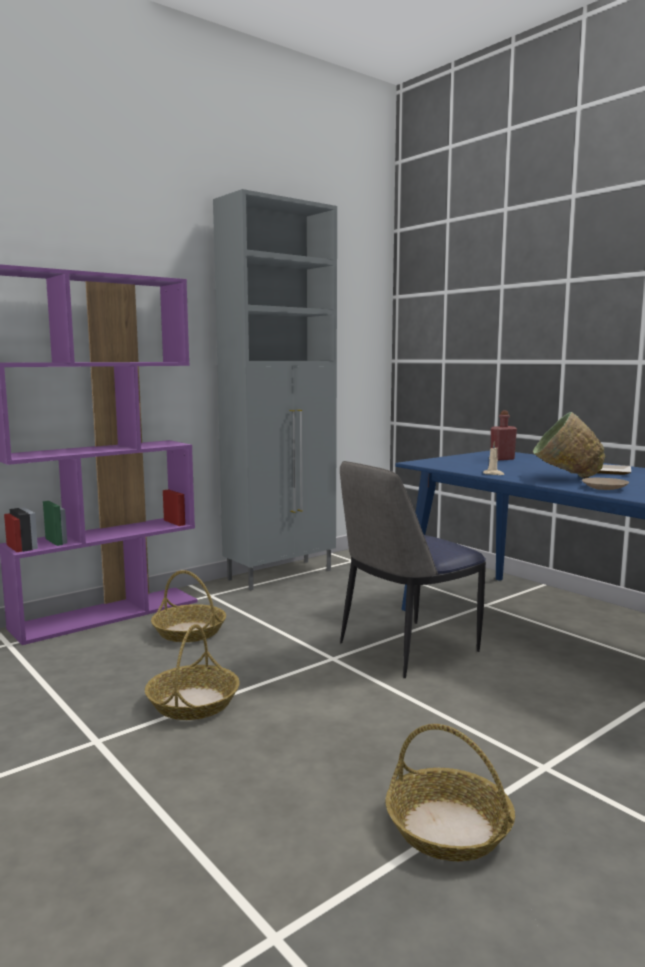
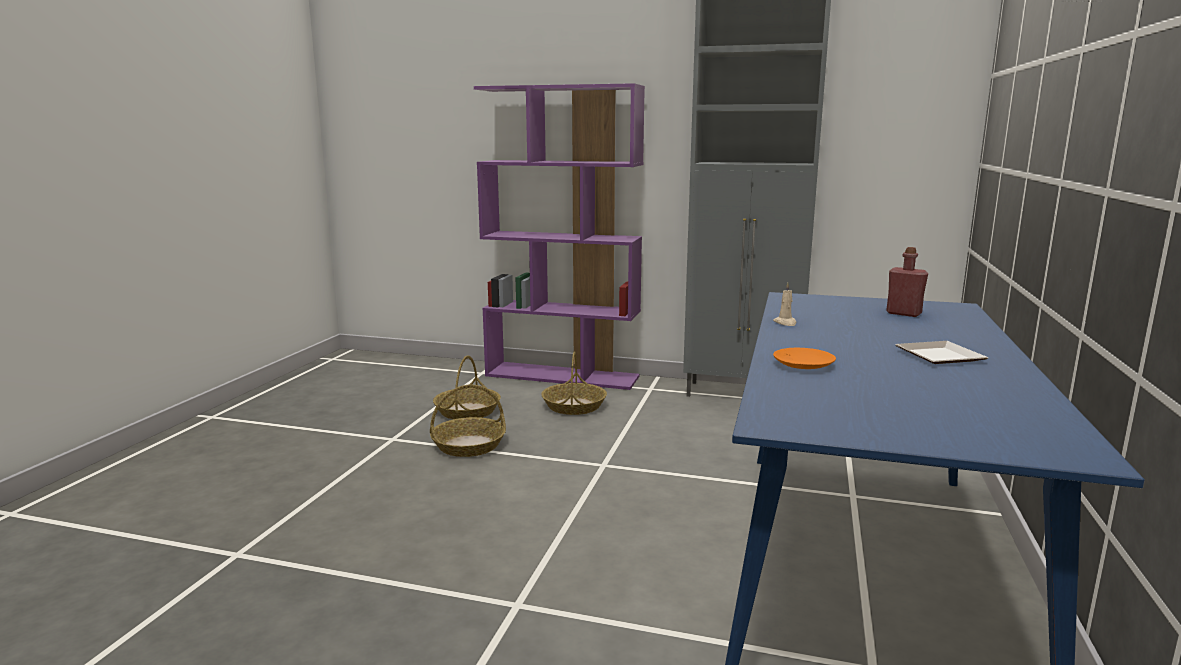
camera: 55 degrees right, 5 degrees up
chair [340,461,486,678] -> none
basket [386,724,515,861] -> basket moved to [433,356,501,419]
green bowl [533,412,606,479] -> none
beige plate [582,478,629,490] -> orange plate [773,348,836,369]

